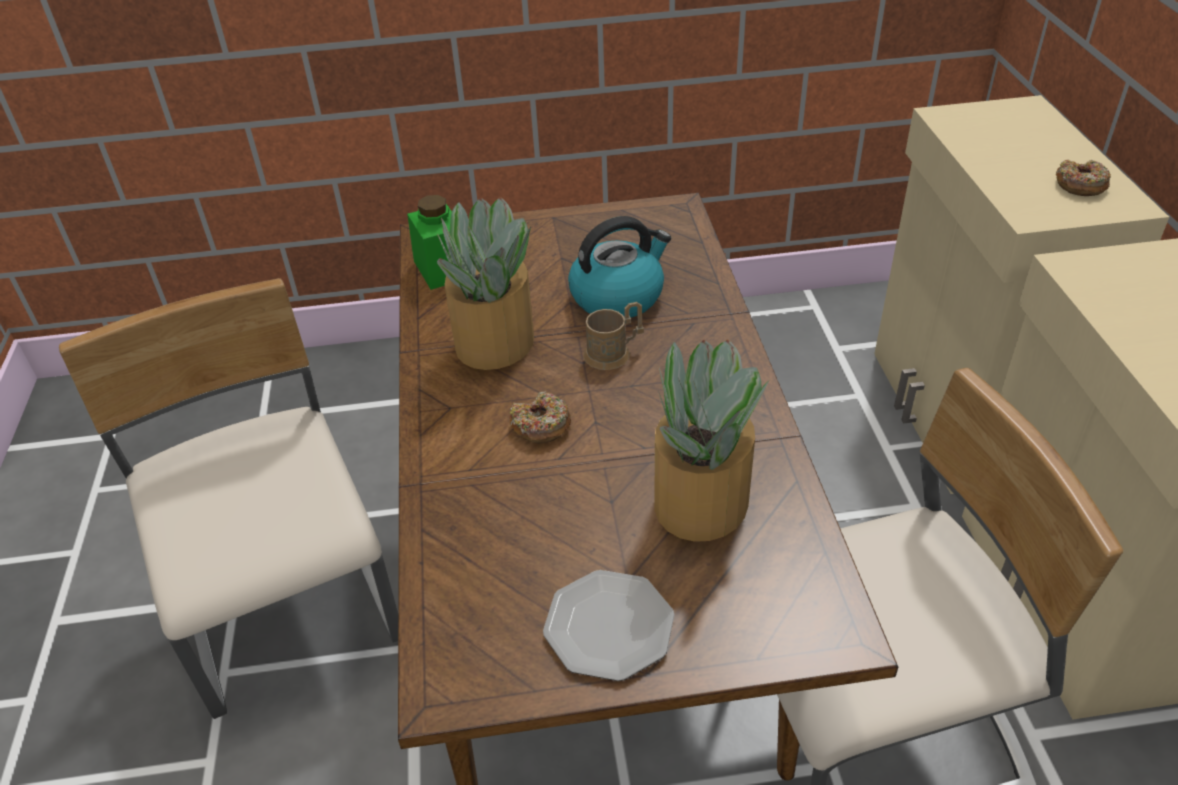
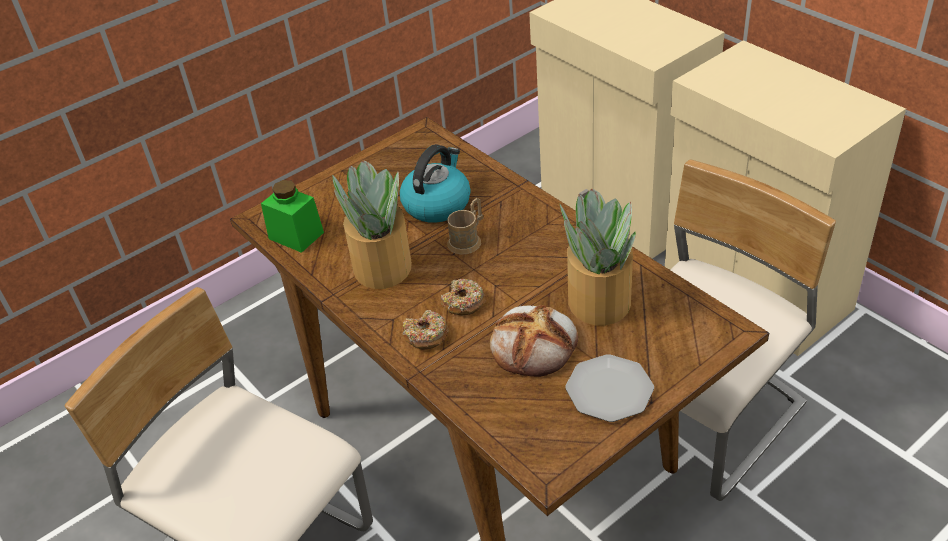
camera: 30 degrees left, 0 degrees up
donut [1056,159,1111,196] -> donut moved to [402,310,449,349]
none -> bread [490,305,578,377]

